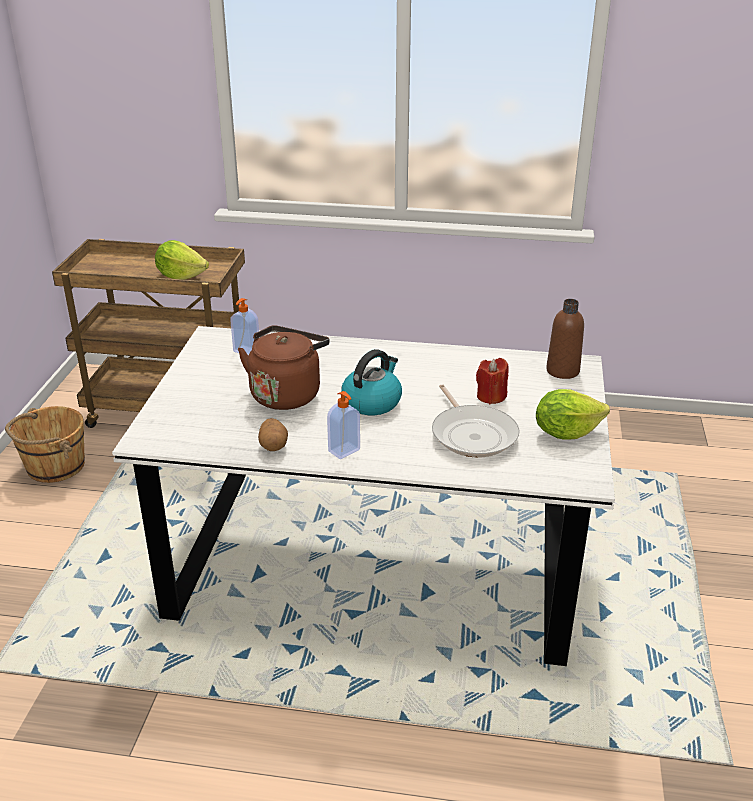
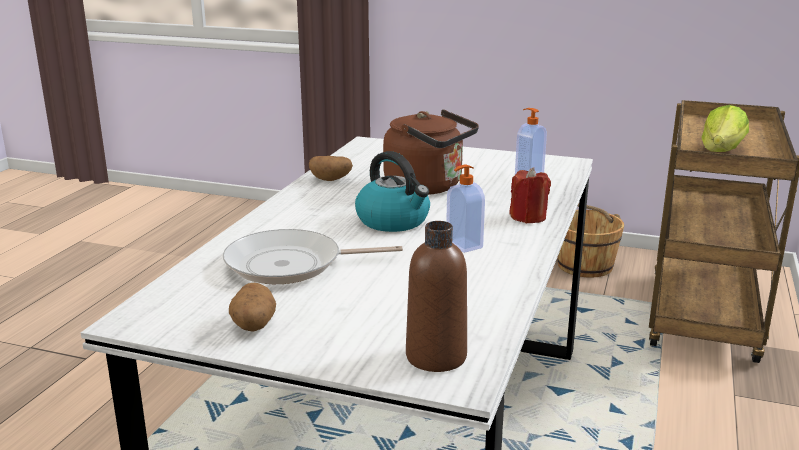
camera: 100 degrees right, 10 degrees down
soap dispenser [327,391,360,459] -> soap dispenser moved to [446,165,485,253]
red candle [476,358,509,404] -> red candle moved to [509,167,551,223]
lettuce [536,389,610,440] -> potato [229,283,276,332]

